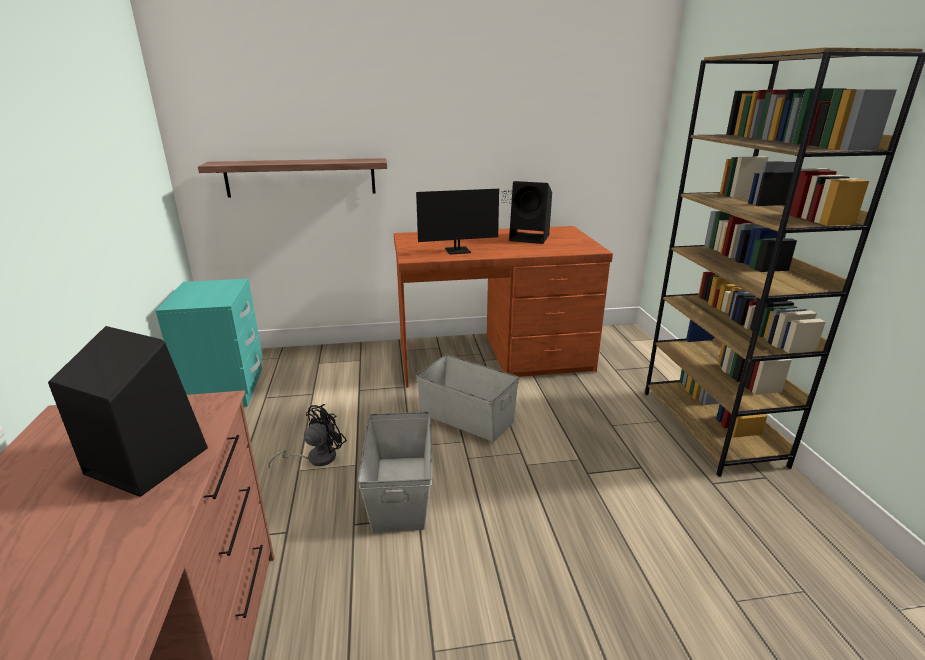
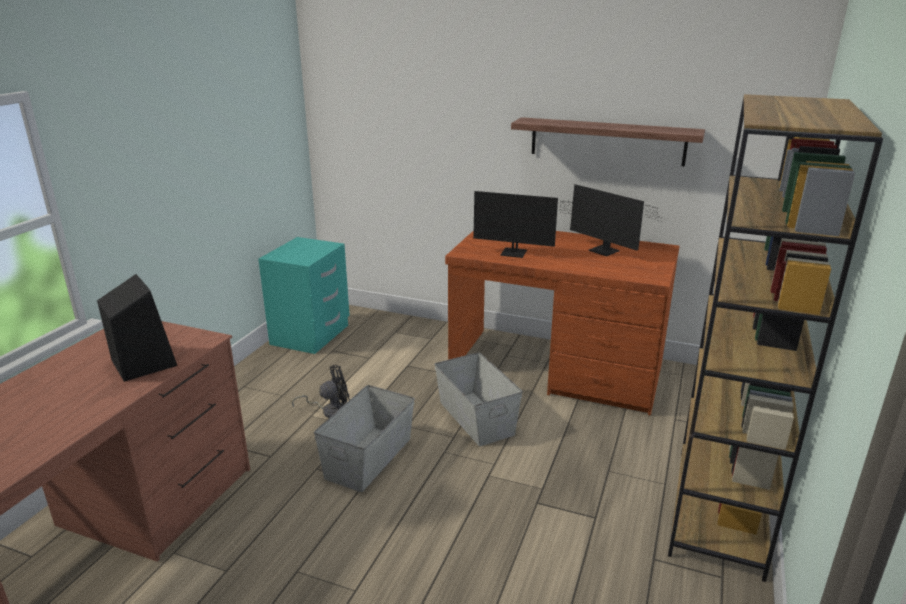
camera: 30 degrees right, 0 degrees up
shelf [198,158,387,198] -> shelf moved to [511,117,705,166]
black speaker [509,181,552,244] -> monitor [570,184,668,256]

